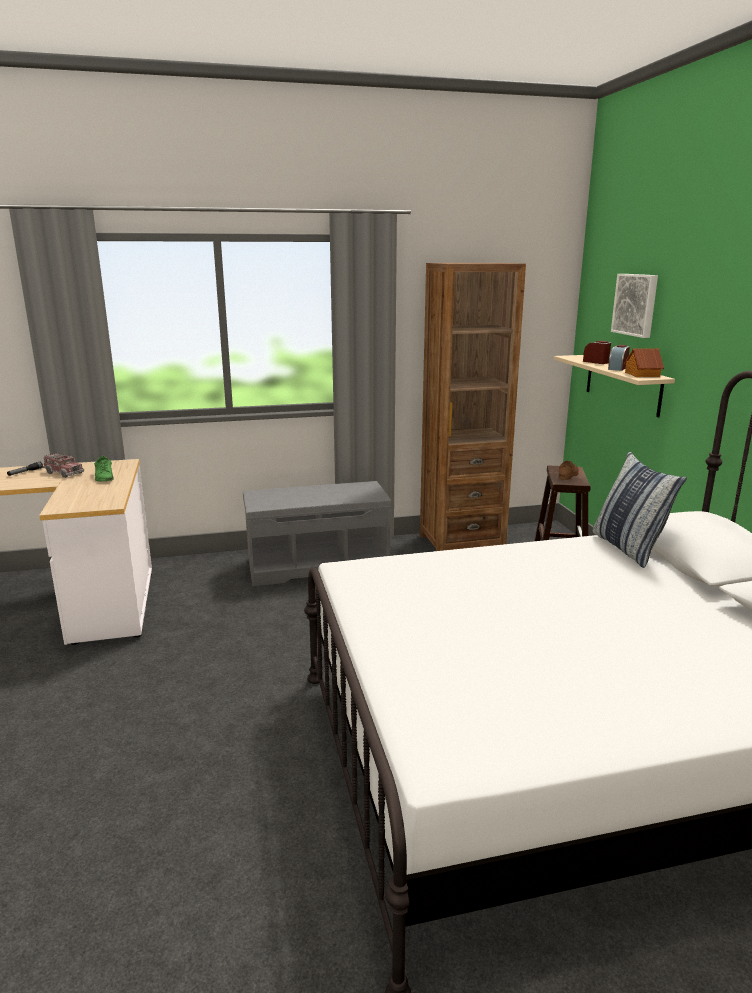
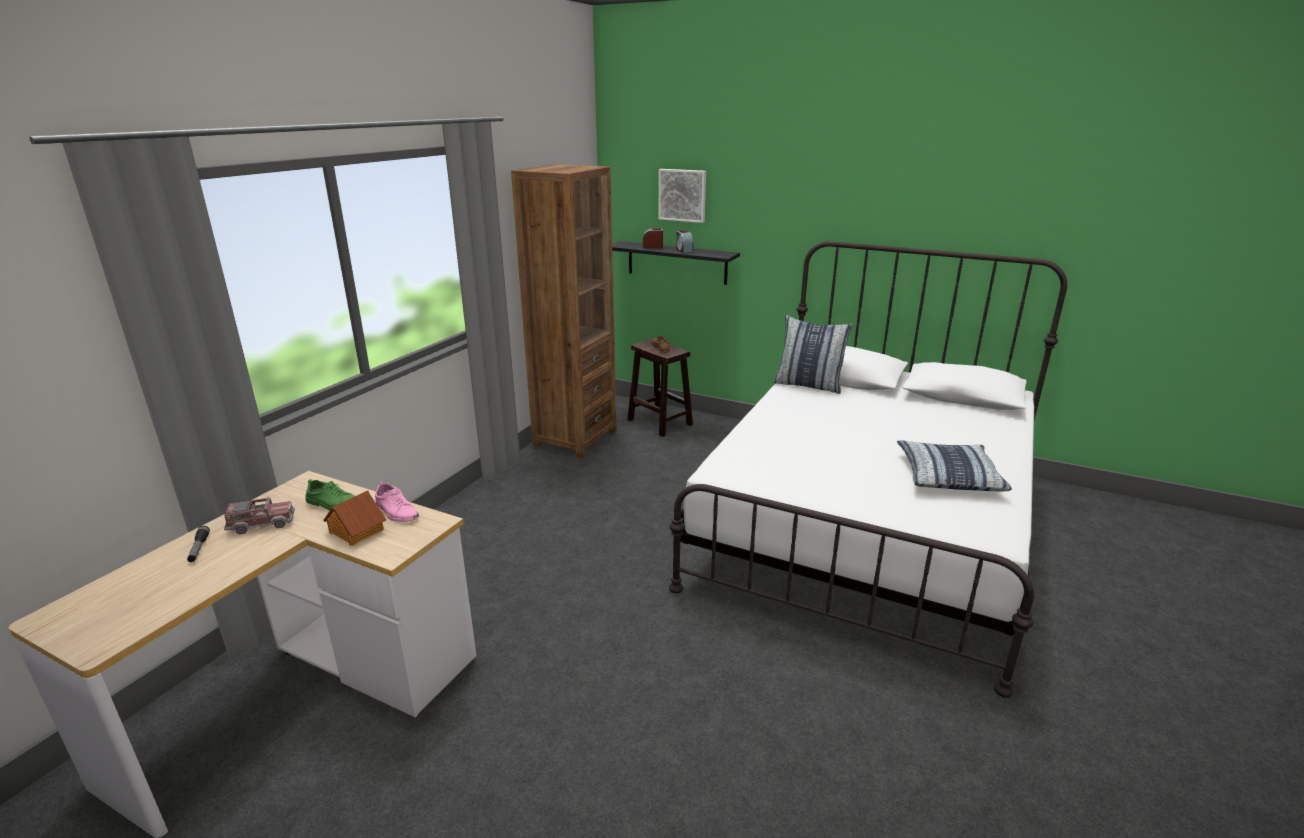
camera: 50 degrees left, 5 degrees up
grey bench [243,481,392,586] -> none
beige shelf [554,355,675,417] -> black shelf [612,241,740,285]
toy house [624,348,664,377] -> toy house moved to [323,491,386,546]
none -> pink shoe [375,481,419,522]
none -> pillow [897,440,1012,492]

